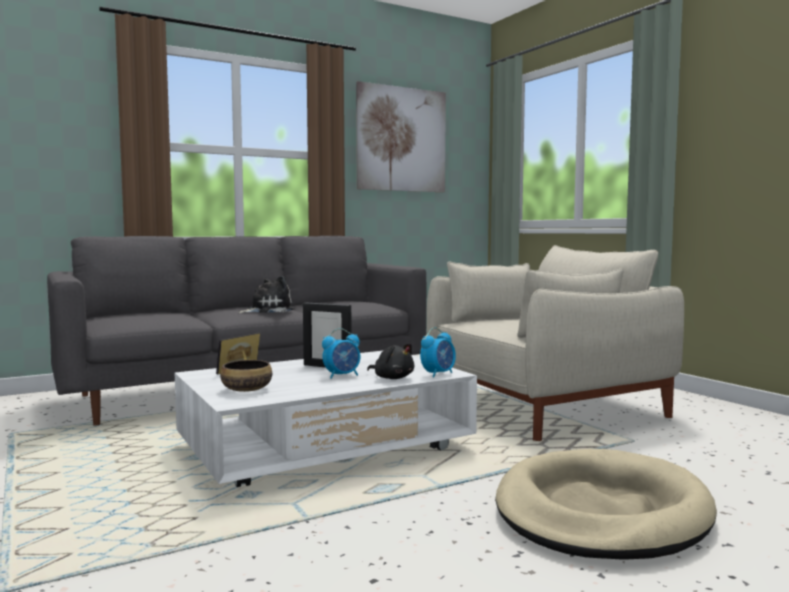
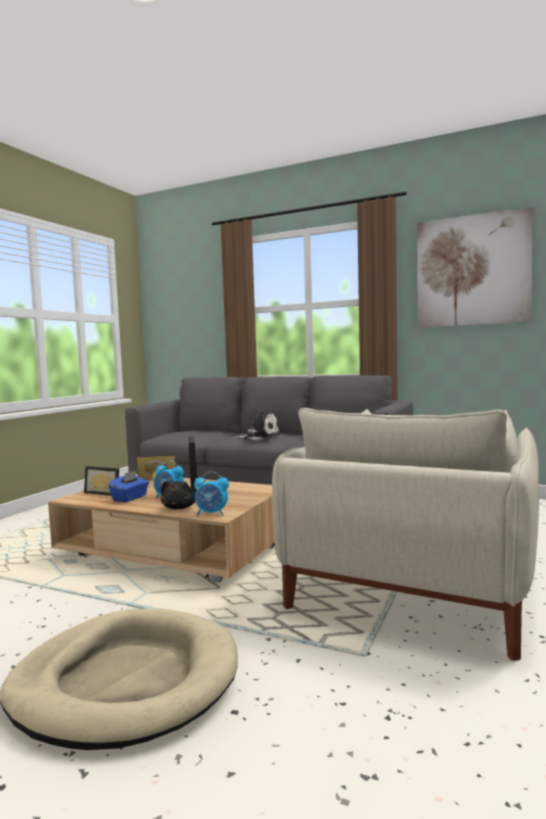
camera: 55 degrees right, 0 degrees up
white coffee table [175,351,477,487] -> brown coffee table [48,474,275,583]
bowl [220,360,272,392] -> picture frame [84,466,119,496]
beige armchair [427,245,684,441] -> beige armchair turned 90 degrees clockwise [272,408,539,661]
none -> blue tissue box [108,470,149,502]

